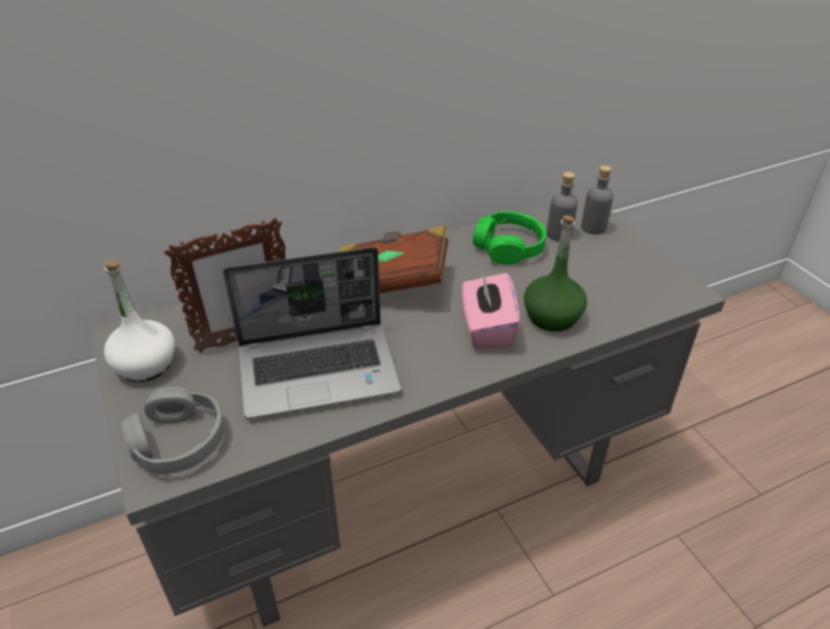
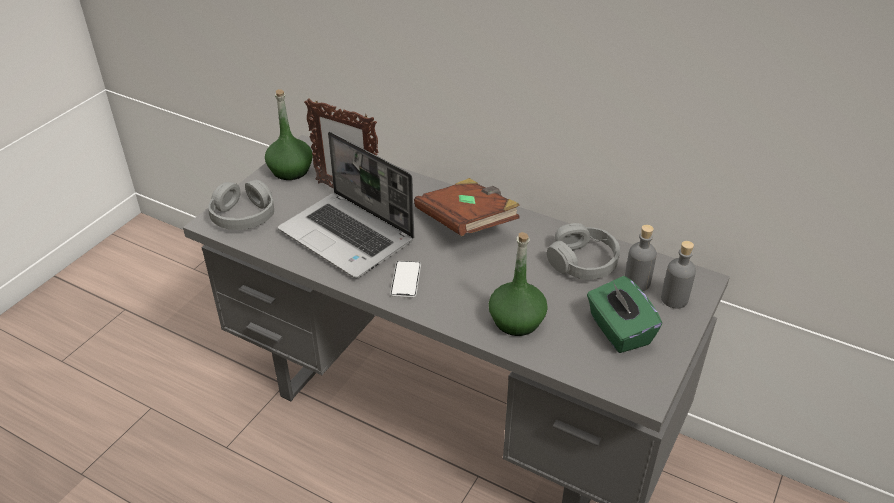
camera: 55 degrees right, 0 degrees up
white bottle [104,260,175,382] -> green bottle [265,89,313,180]
pink tissue box [462,271,520,349] -> none
green headphones [473,211,546,265] -> grey headphones [547,223,620,280]
none -> phone [390,261,421,298]
none -> green tissue box [587,276,662,353]

